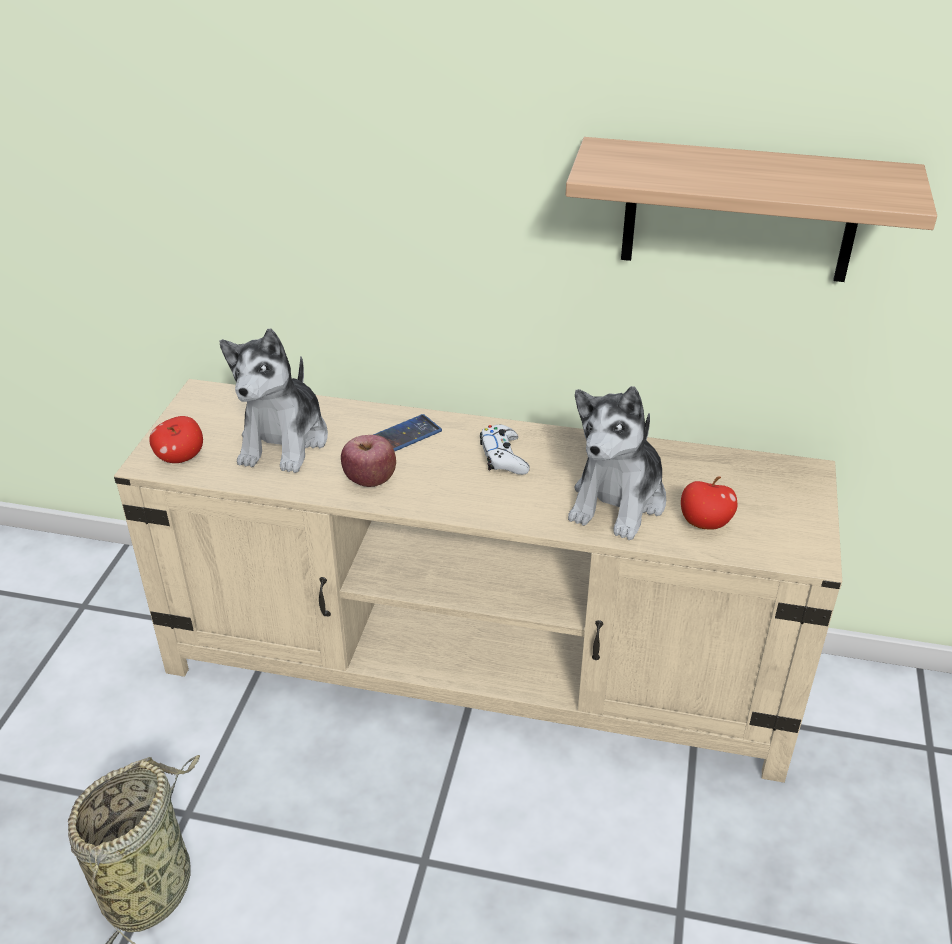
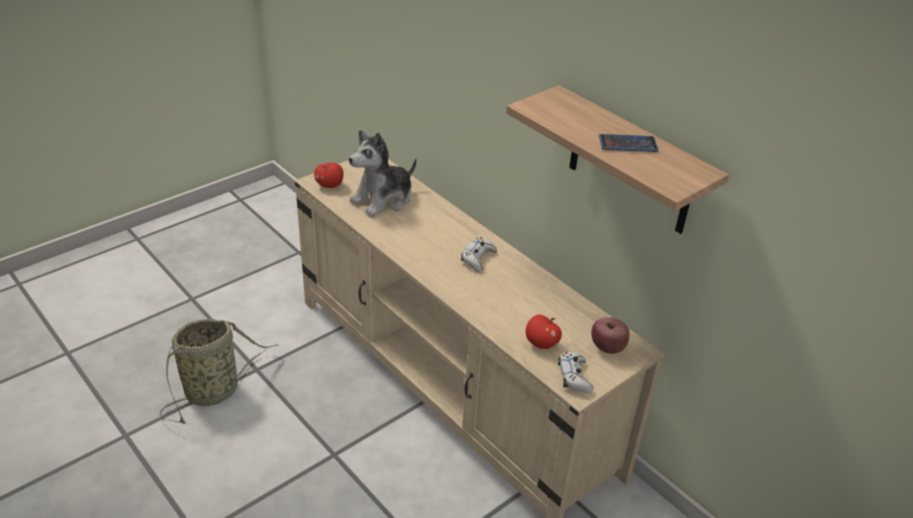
camera: 35 degrees right, 0 degrees up
apple [341,435,396,487] -> apple moved to [591,317,629,354]
phone [373,414,442,452] -> phone moved to [599,134,659,152]
plush toy [568,386,666,540] -> none
none -> white game controller [558,351,594,393]

